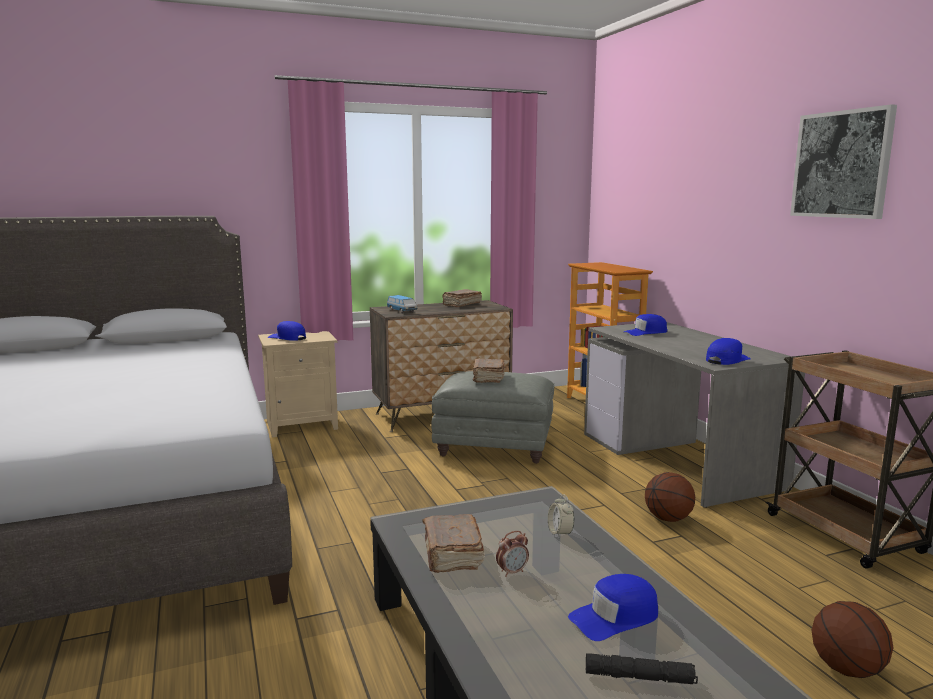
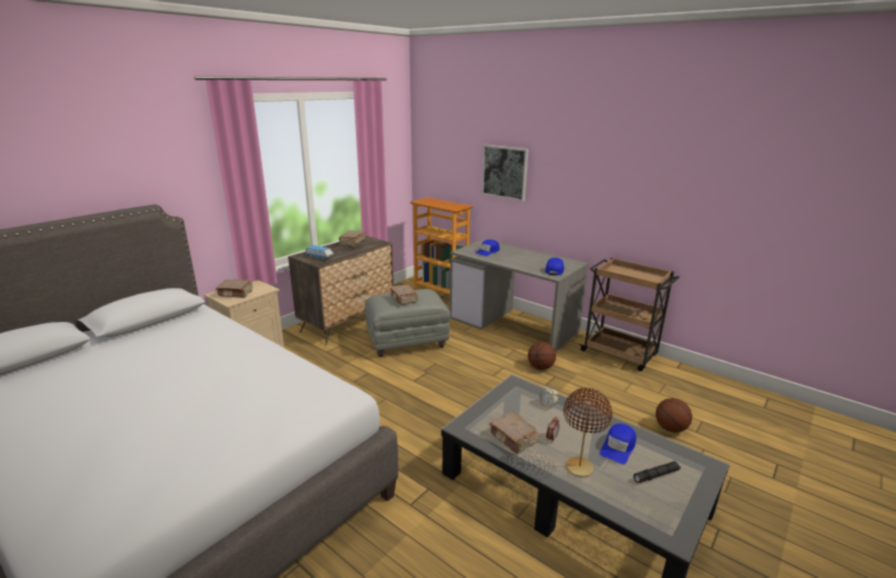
camera: 30 degrees left, 10 degrees up
blue cap [268,321,306,341] -> brown book [216,279,253,298]
picture [790,104,897,219] -> picture moved to [482,145,528,201]
none -> brown table lamp [563,388,612,477]

